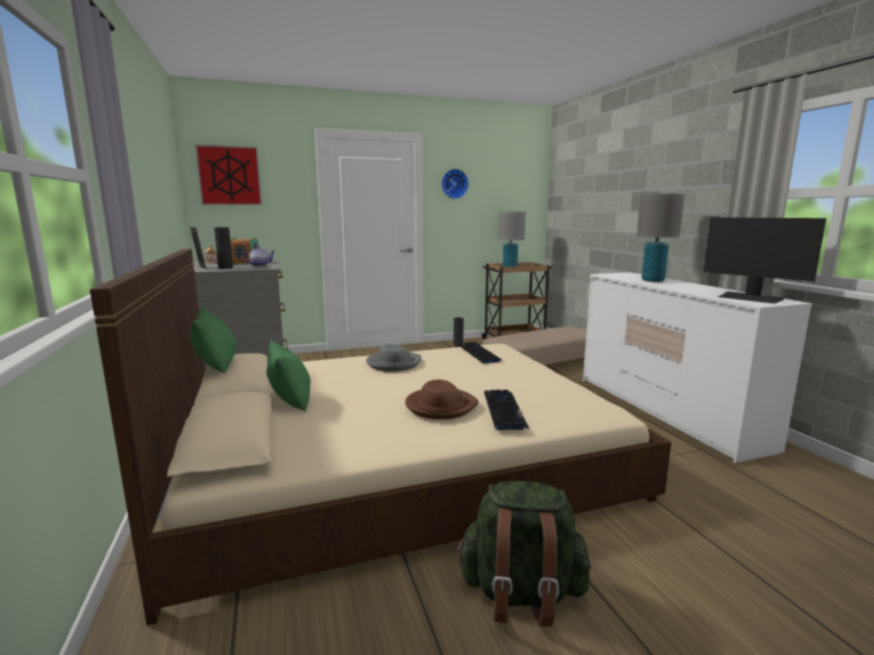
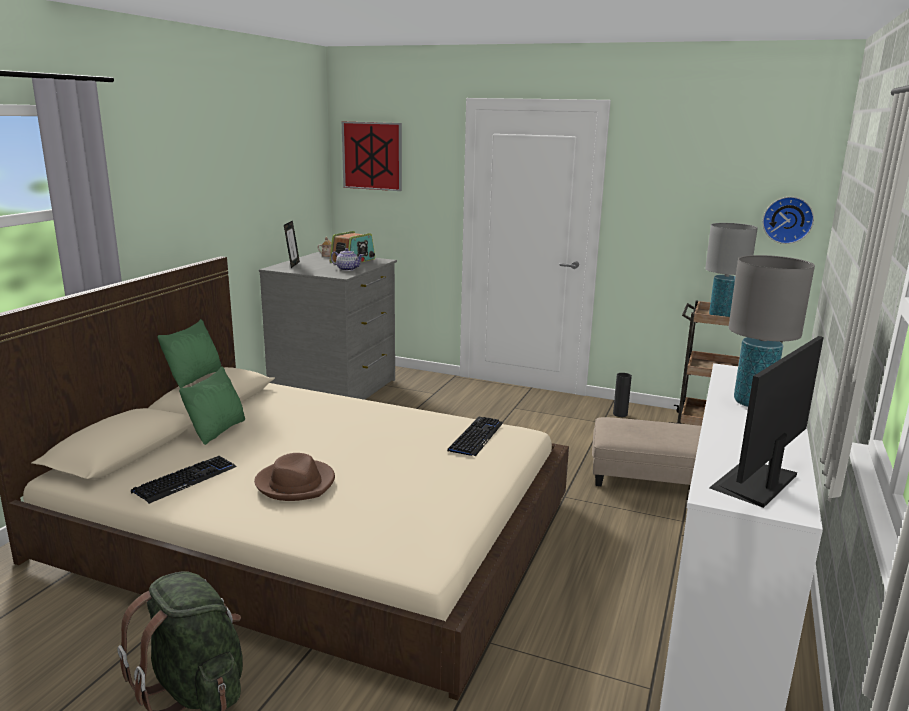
camera: 40 degrees right, 5 degrees up
black vase [214,227,233,269] -> none
grey hat [366,344,421,371] -> none
wall clock [441,169,469,199] -> wall clock moved to [763,197,814,244]
keyboard [484,390,529,431] -> keyboard moved to [131,456,237,504]
monitor [703,217,826,304] -> monitor turned 45 degrees clockwise [709,336,824,508]

